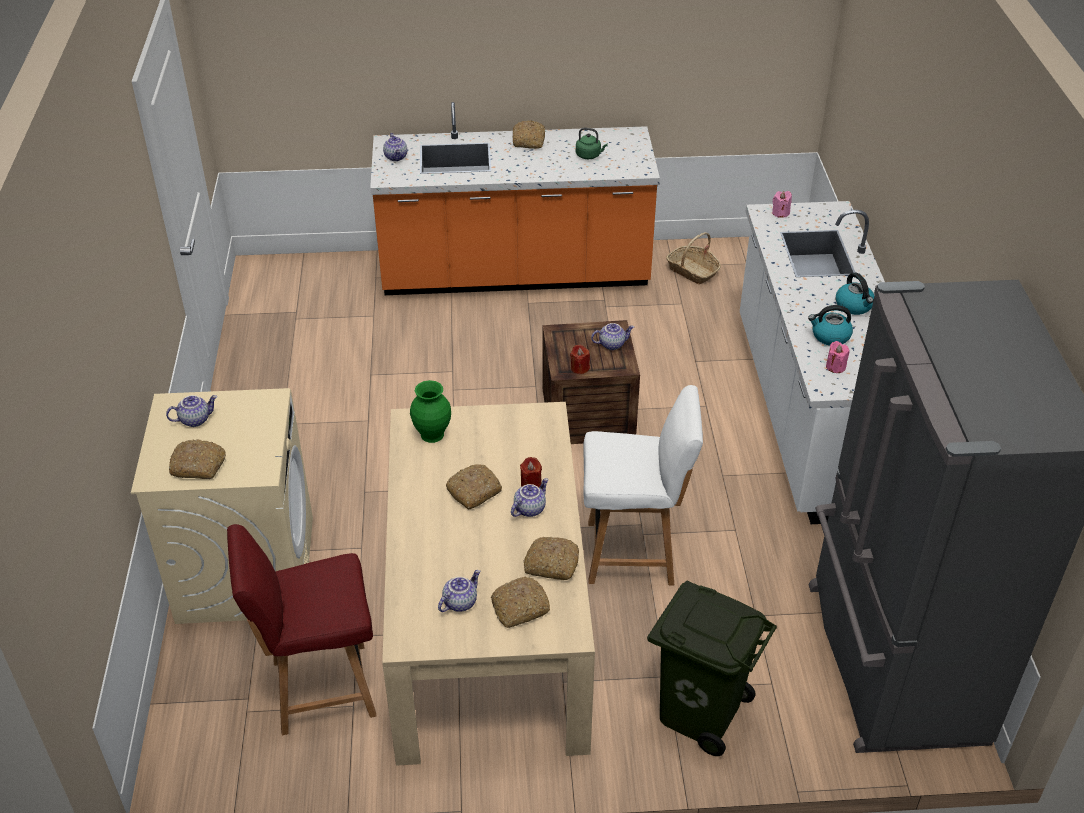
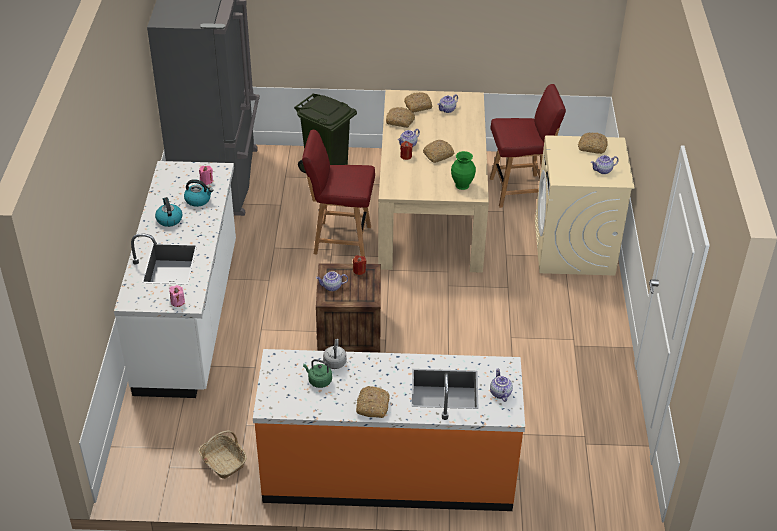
camera: 175 degrees left, 0 degrees up
white chair [583,385,703,585] -> red chair [302,130,375,257]
none -> grey kettle [323,339,347,369]

